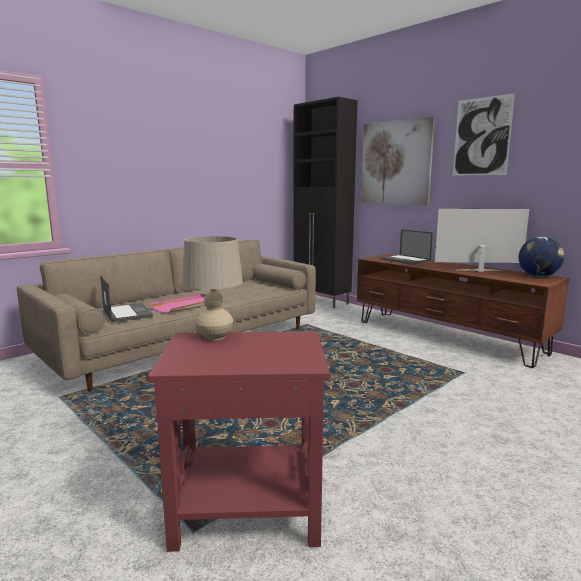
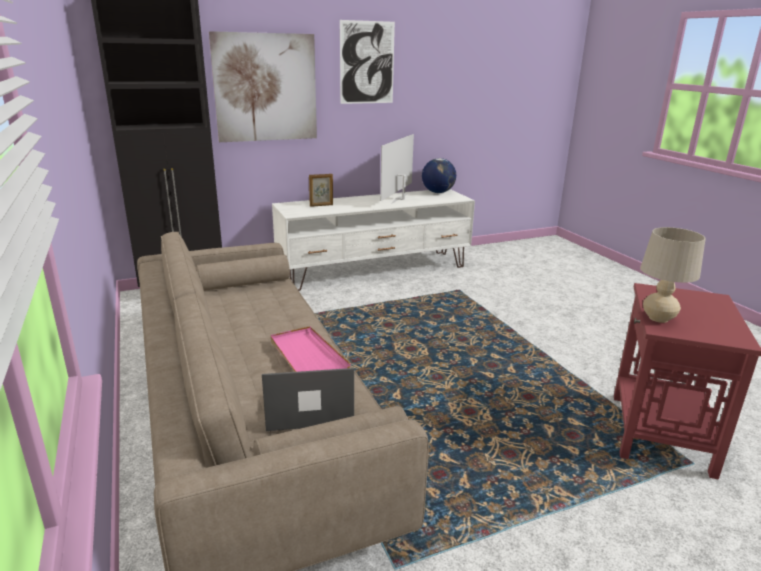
camera: 70 degrees left, 10 degrees up
brown tv stand [357,254,569,368] -> white tv stand [272,189,475,291]
laptop [381,229,433,264] -> picture frame [309,174,333,207]

